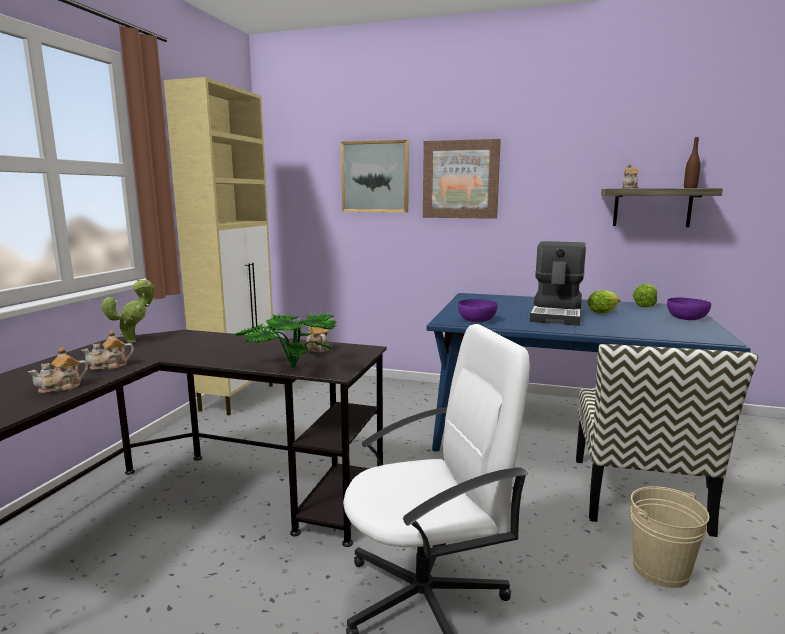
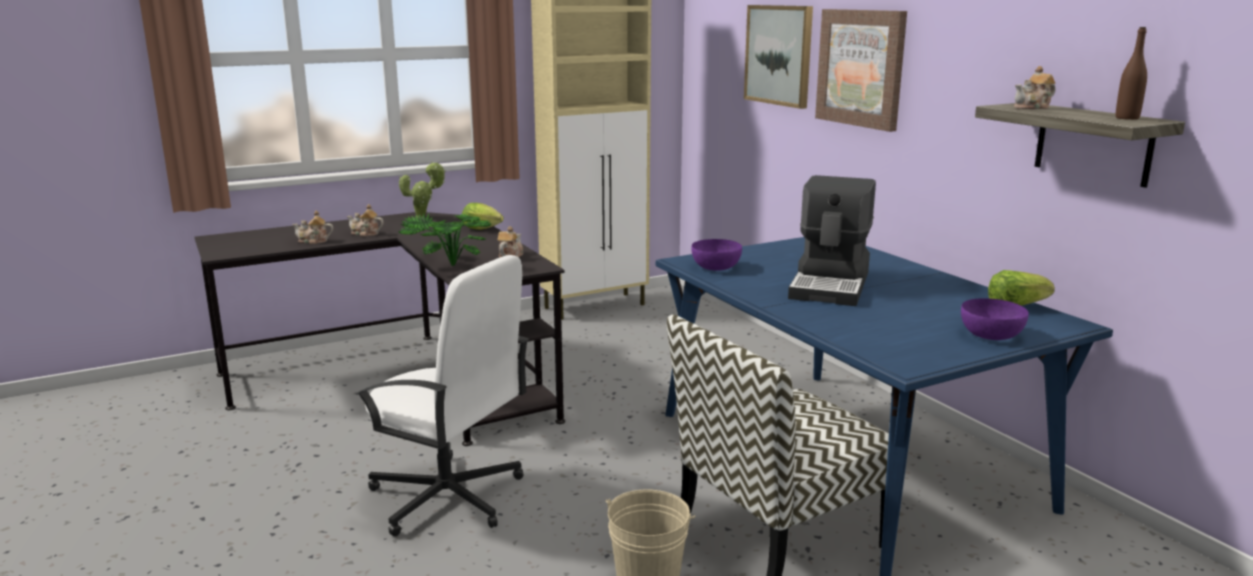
camera: 45 degrees right, 5 degrees up
coffee machine [530,241,586,326] -> coffee machine turned 45 degrees counterclockwise [788,175,876,306]
lettuce [588,290,620,313] -> lettuce moved to [462,203,503,230]

